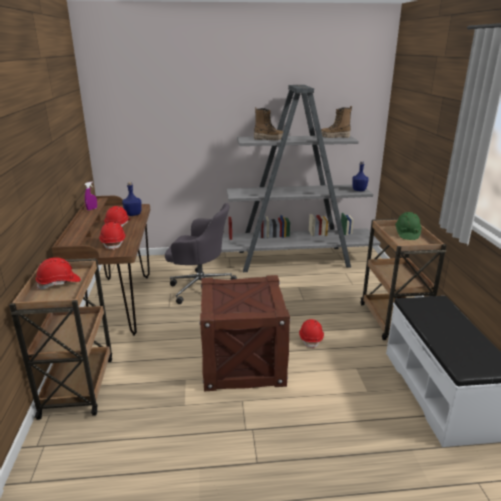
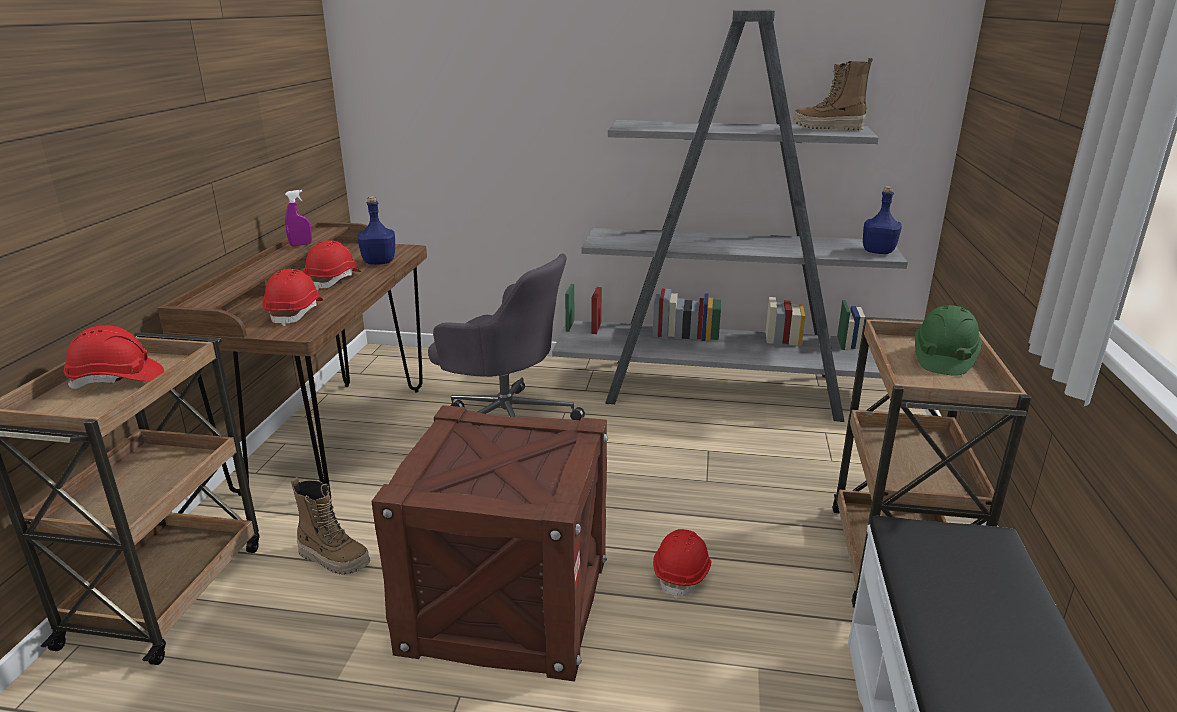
camera: 15 degrees right, 0 degrees up
boot [254,107,283,140] -> boot moved to [291,477,370,575]

